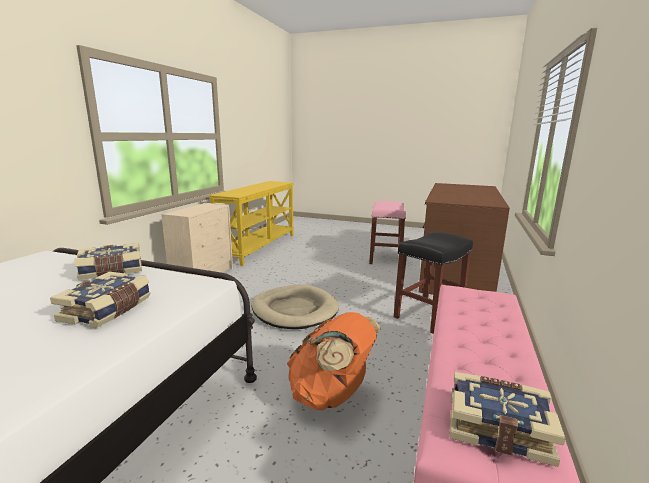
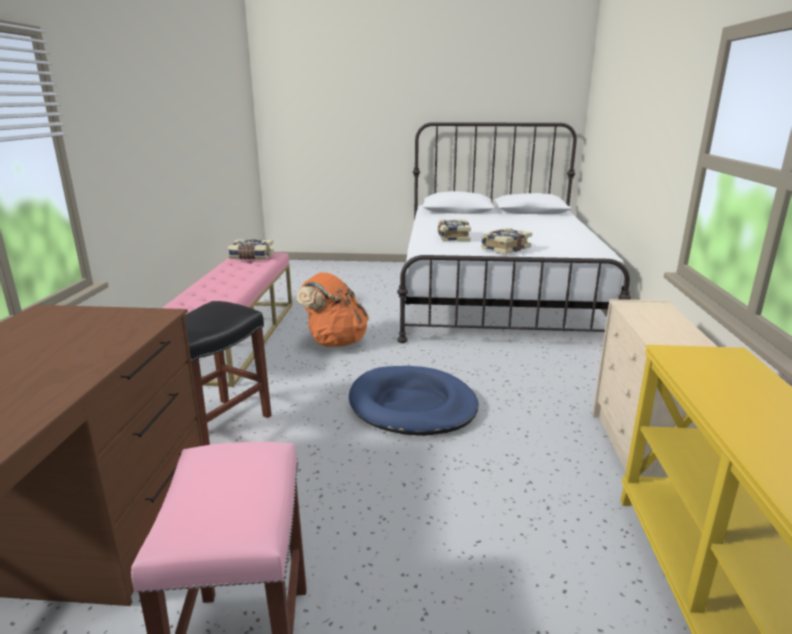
camera: 165 degrees right, 5 degrees up
beige dog bed [252,285,339,329] -> blue dog bed [349,366,479,436]

